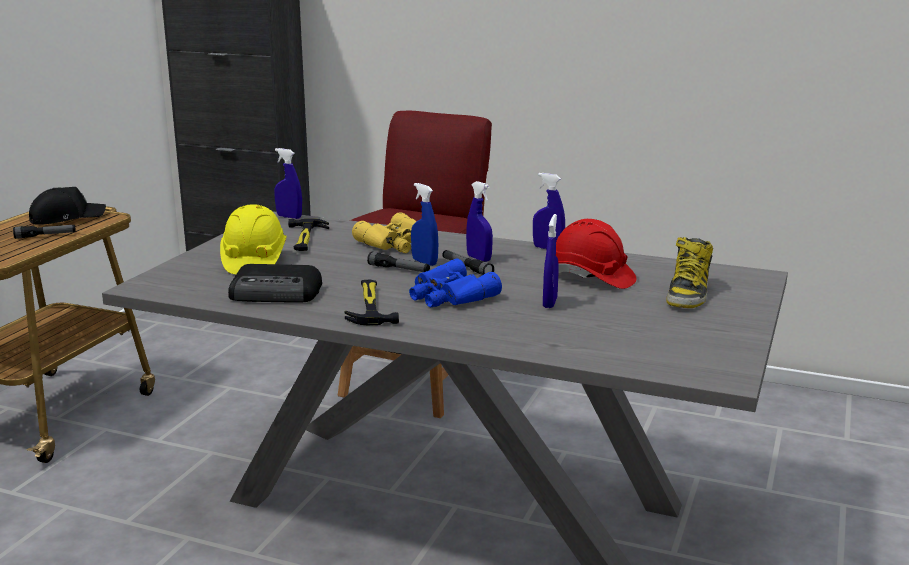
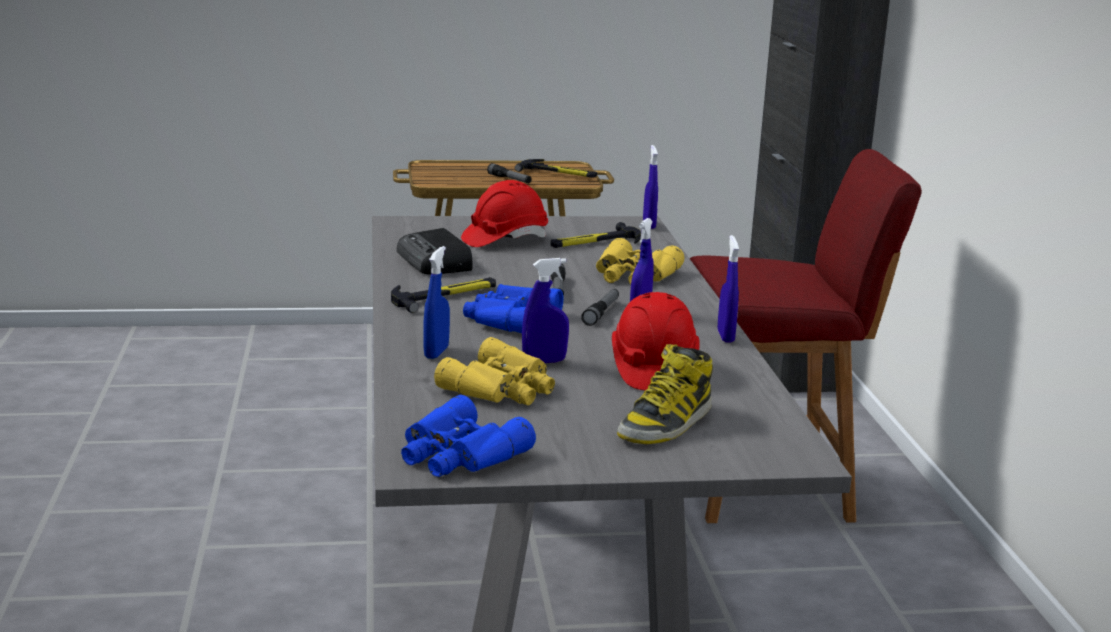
camera: 60 degrees right, 0 degrees up
black cap [29,187,106,225] -> hammer [515,159,597,178]
yellow hard hat [220,204,286,274] -> red hard hat [461,180,548,247]
blue spray bottle [411,183,438,266] -> blue spray bottle moved to [424,246,450,359]
boot [666,237,713,308] -> boot turned 45 degrees counterclockwise [617,344,713,444]
none -> blue binoculars [401,395,536,477]
none -> yellow binoculars [434,337,555,405]

